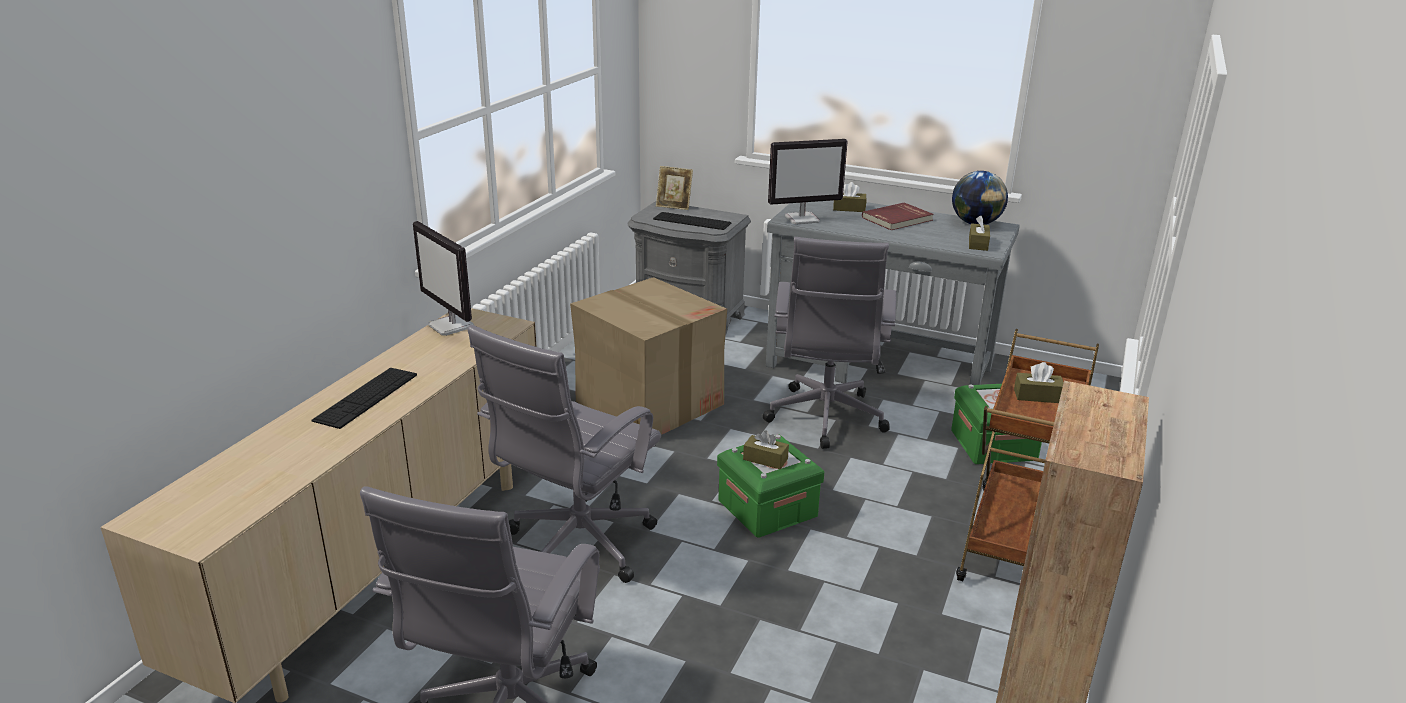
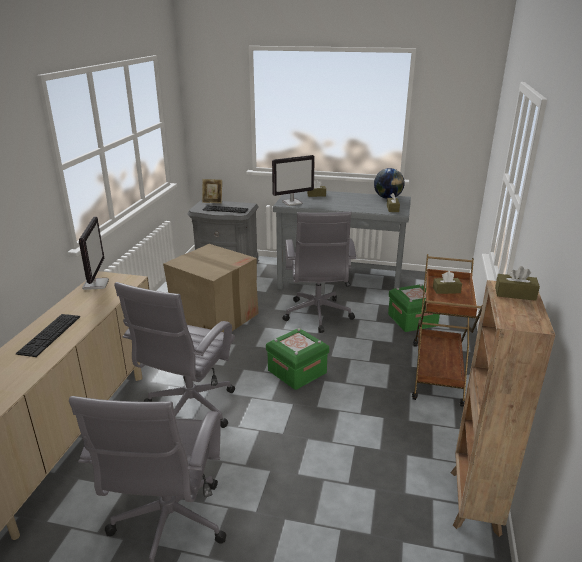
camera: 10 degrees left, 0 degrees up
monitor [413,221,474,336] -> monitor turned 135 degrees counterclockwise [79,216,109,290]
brown tissue box [743,430,789,469] -> brown tissue box moved to [495,266,540,301]
red book [862,202,934,230] -> none

